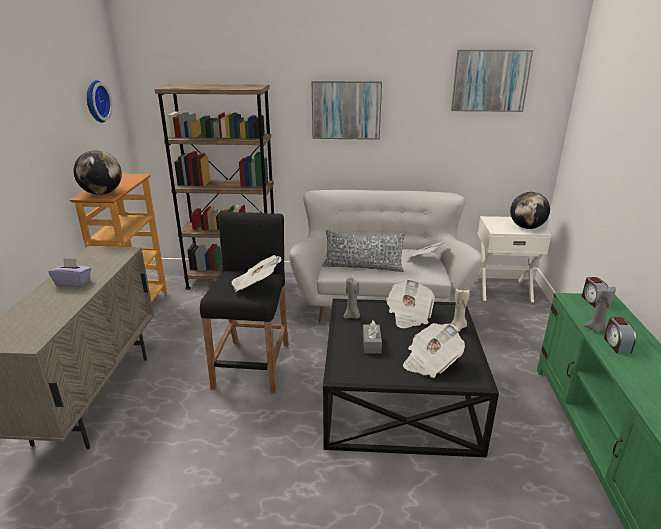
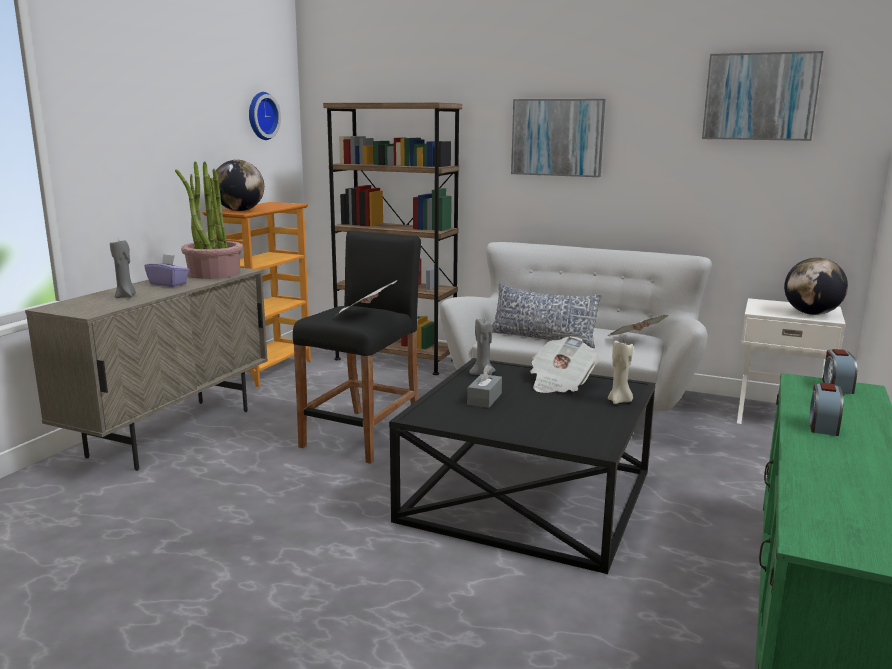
camera: 20 degrees right, 10 degrees down
newspaper [403,323,465,378] -> none
grey candle [583,285,616,333] -> grey candle moved to [110,240,136,298]
none -> potted plant [175,161,243,279]

